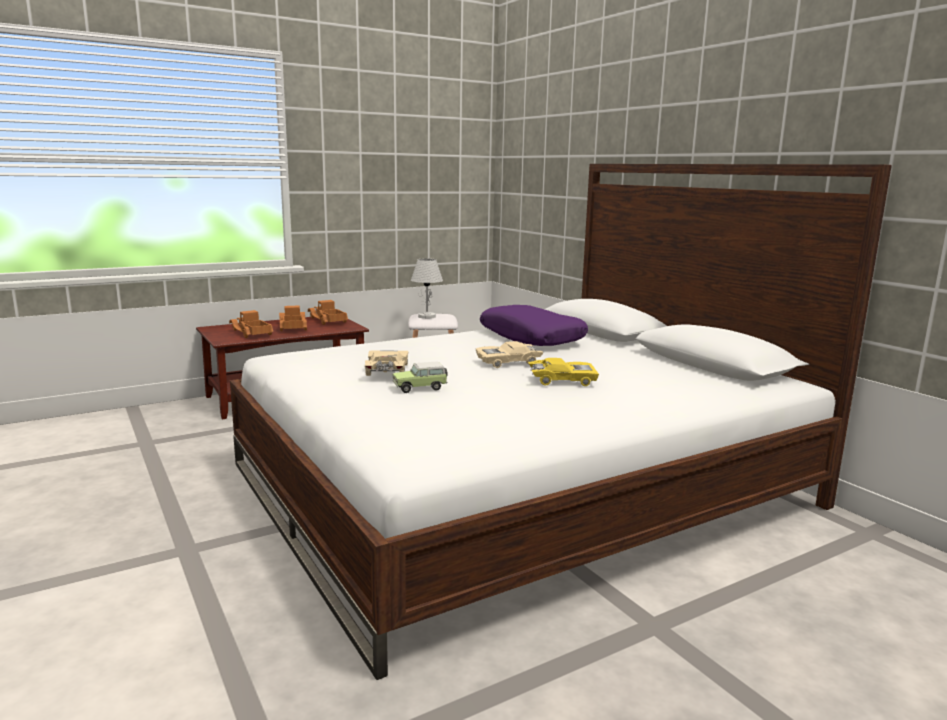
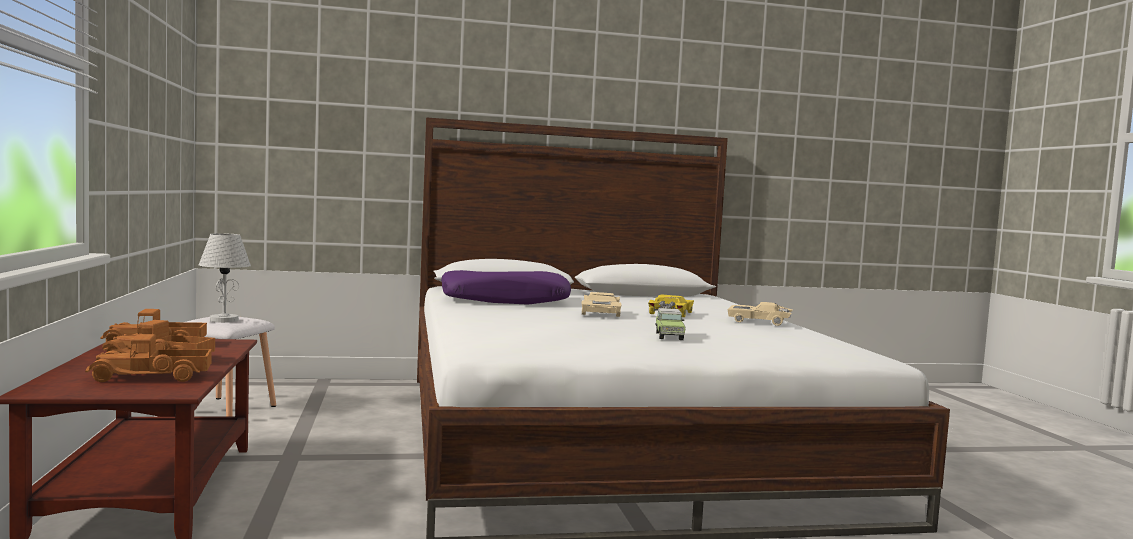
camera: 70 degrees left, 10 degrees down
beige toy car [365,350,408,376] -> beige toy car moved to [727,302,793,326]

